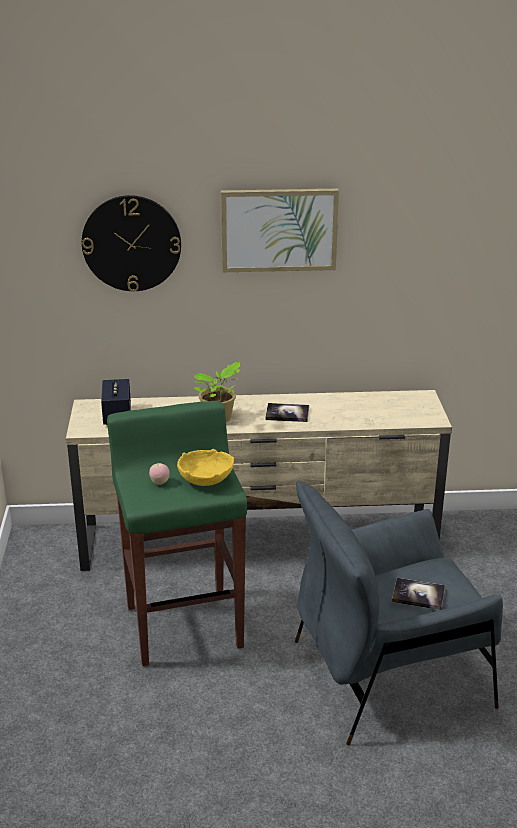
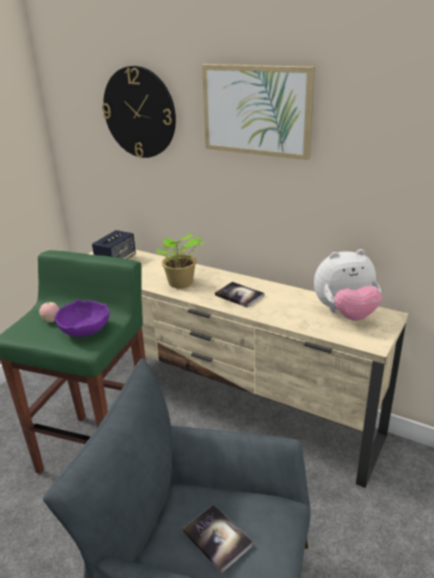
camera: 35 degrees right, 0 degrees up
yellow bowl [177,449,234,486] -> purple bowl [54,299,109,337]
none -> plush toy [314,249,382,321]

